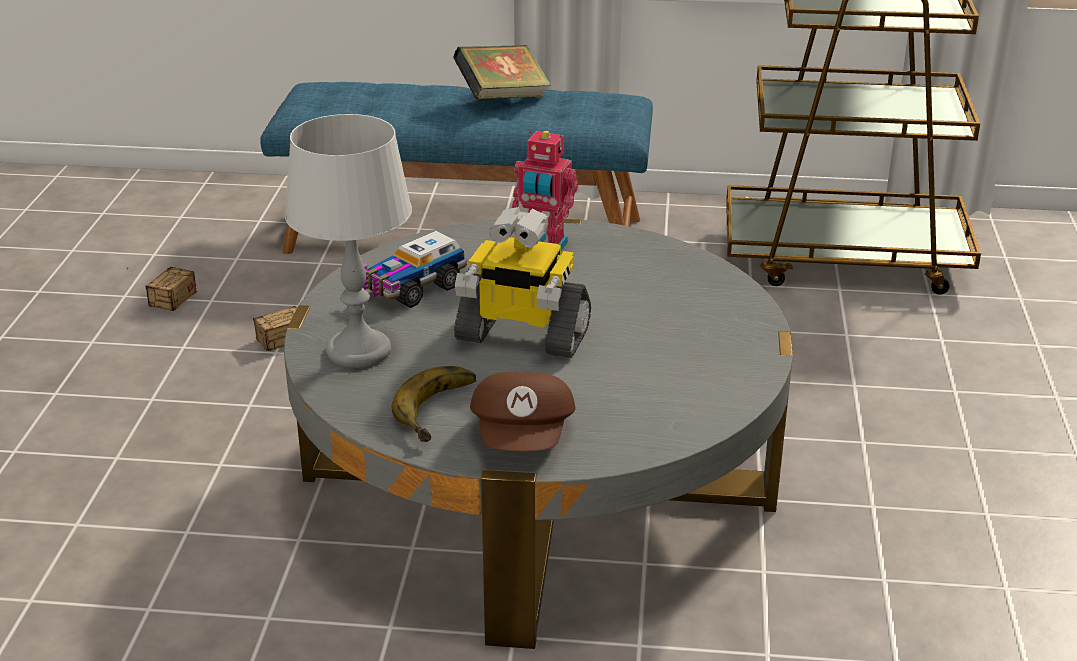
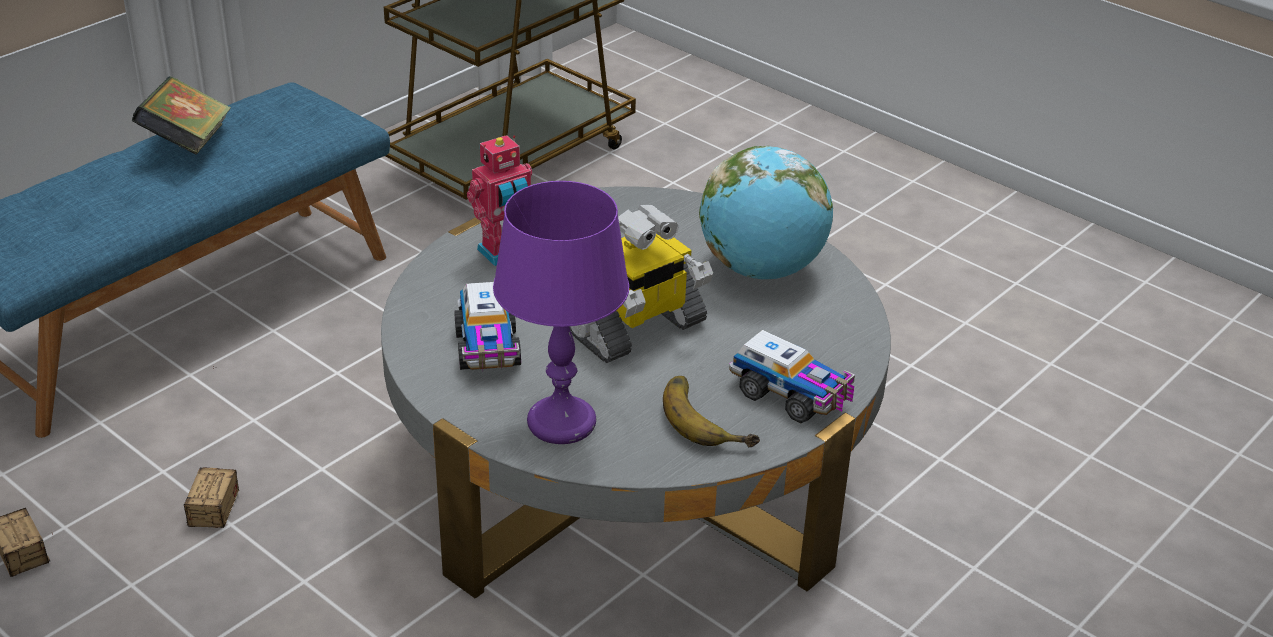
camera: 55 degrees left, 5 degrees up
grey table lamp [285,114,412,368] -> purple table lamp [493,181,629,444]
brown cap [470,372,576,451] -> toy truck [729,330,855,423]
none -> globe [699,146,833,279]

